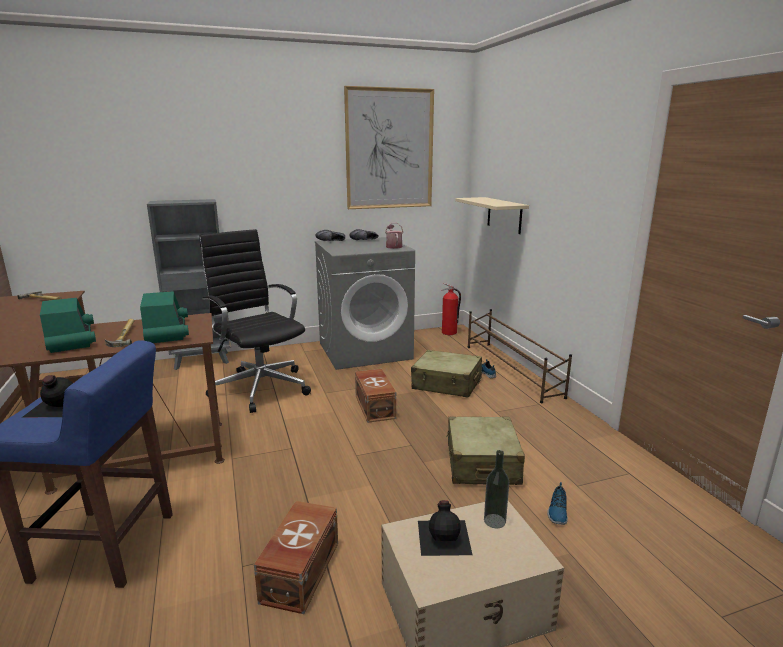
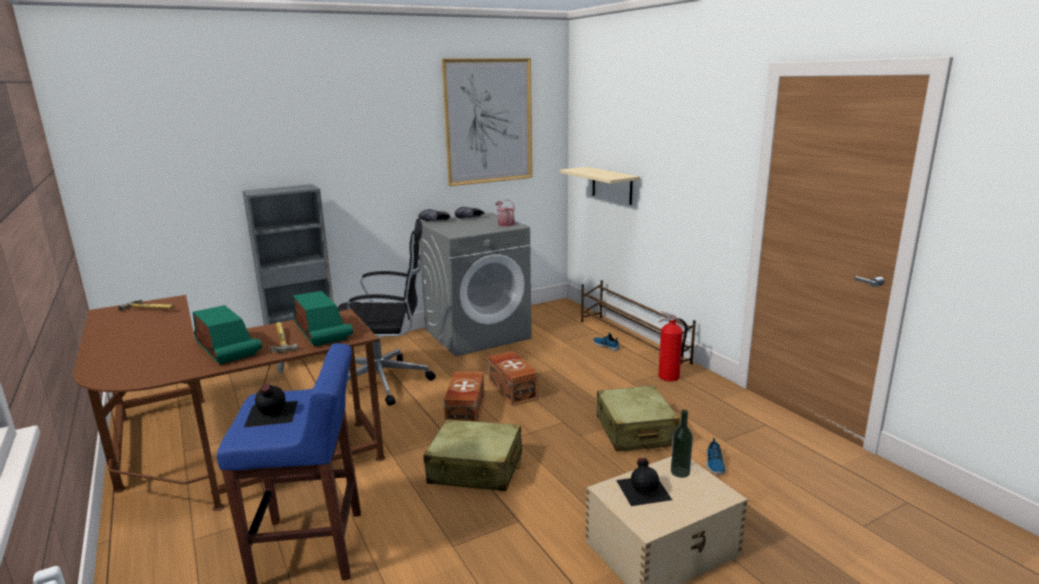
camera: 10 degrees left, 0 degrees up
black office chair [199,229,311,413] -> black office chair turned 135 degrees clockwise [338,218,436,406]
brown storage box [254,501,338,614] -> brown storage box moved to [444,372,485,422]
beige suitcase [411,350,482,398] -> beige suitcase moved to [423,419,522,491]
fire extinguisher [442,283,461,335] -> fire extinguisher moved to [658,311,688,382]

